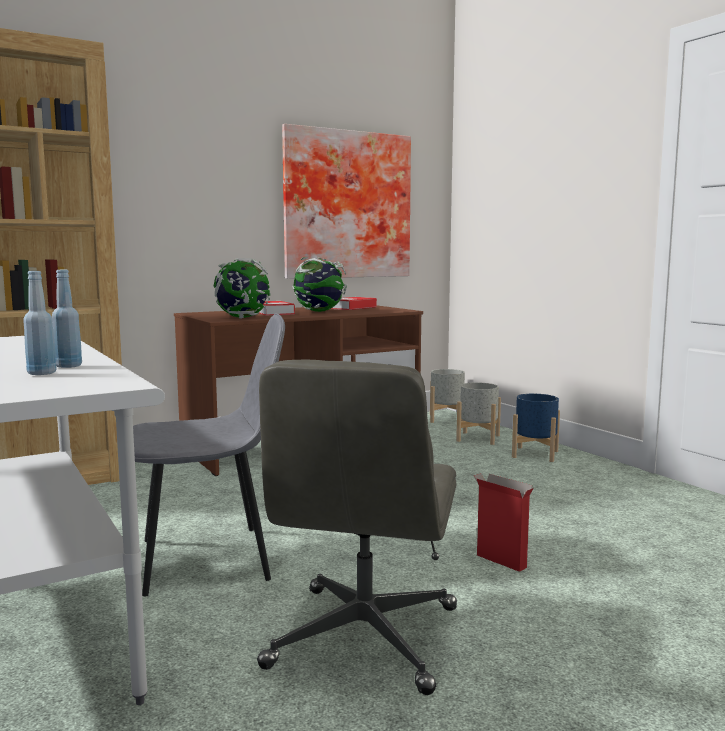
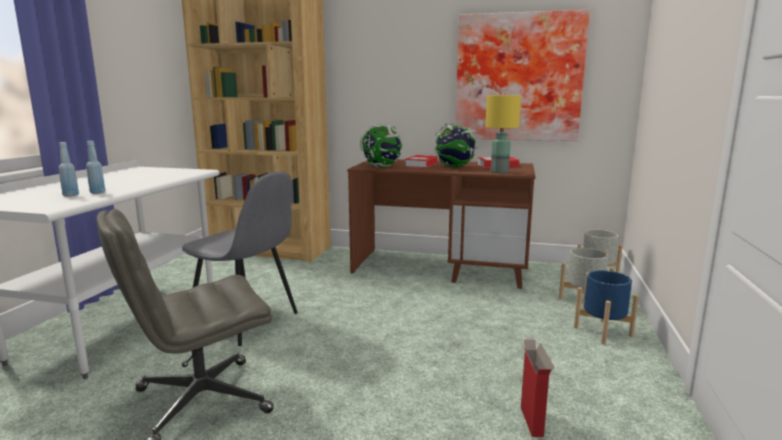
camera: 45 degrees right, 5 degrees up
cardboard box [474,473,534,572] -> cardboard box moved to [521,340,554,437]
none -> yellow table lamp [485,95,521,173]

